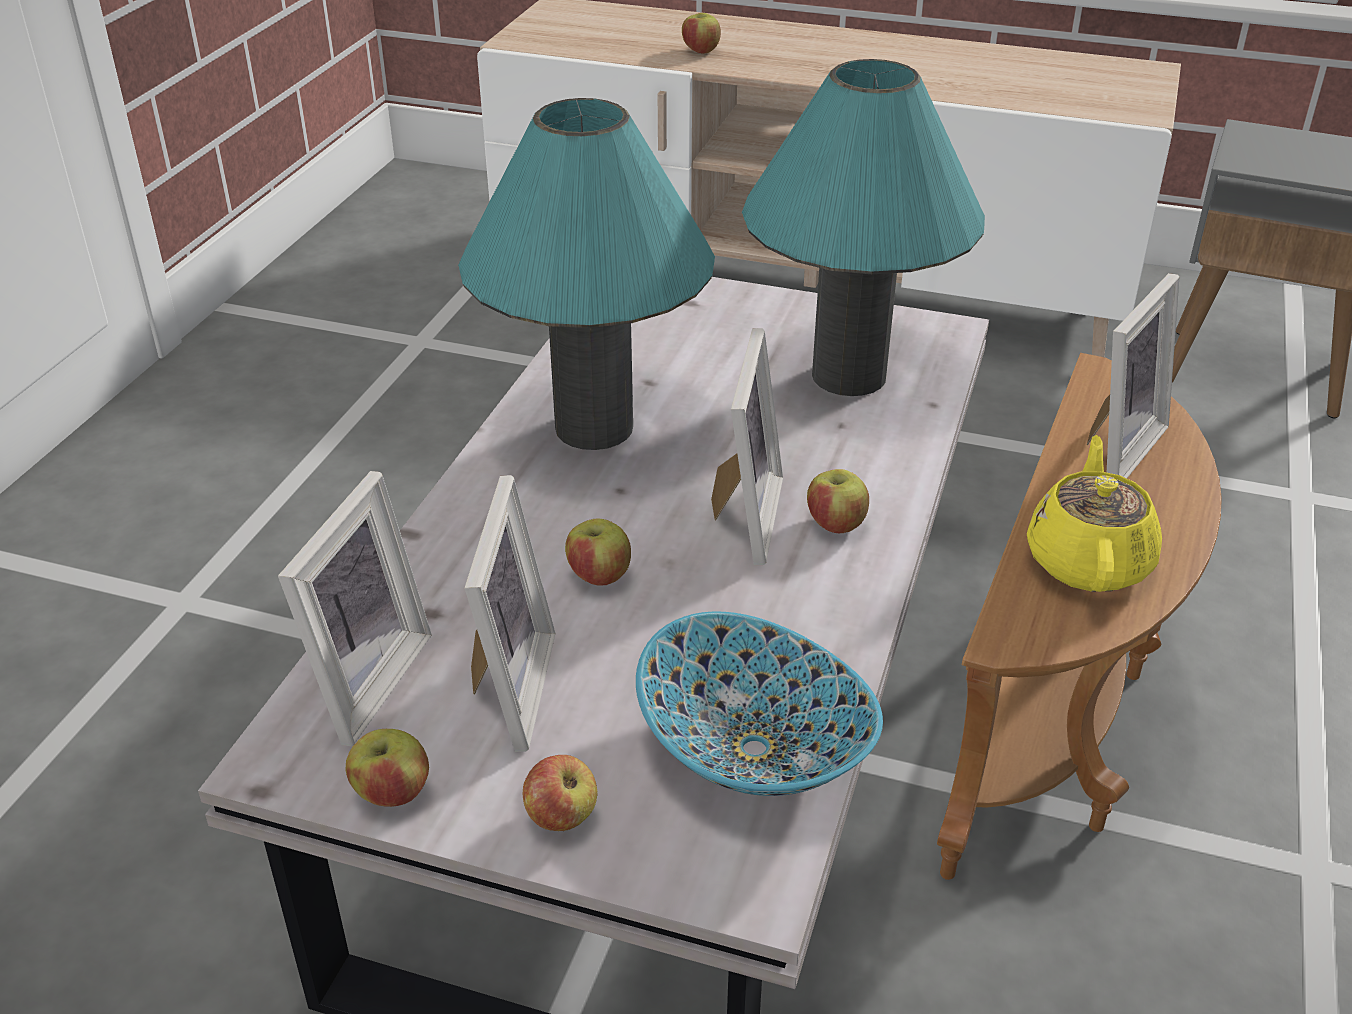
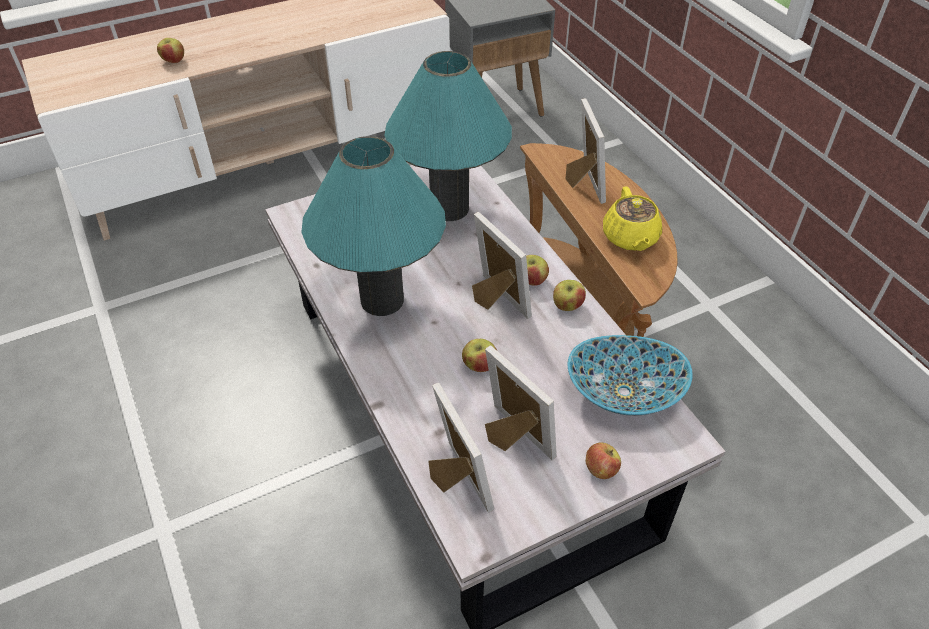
camera: 45 degrees left, 10 degrees up
apple [345,729,429,807] -> apple moved to [553,280,586,311]
yellow teapot [1027,435,1162,592] -> yellow teapot turned 150 degrees counterclockwise [603,186,662,251]

